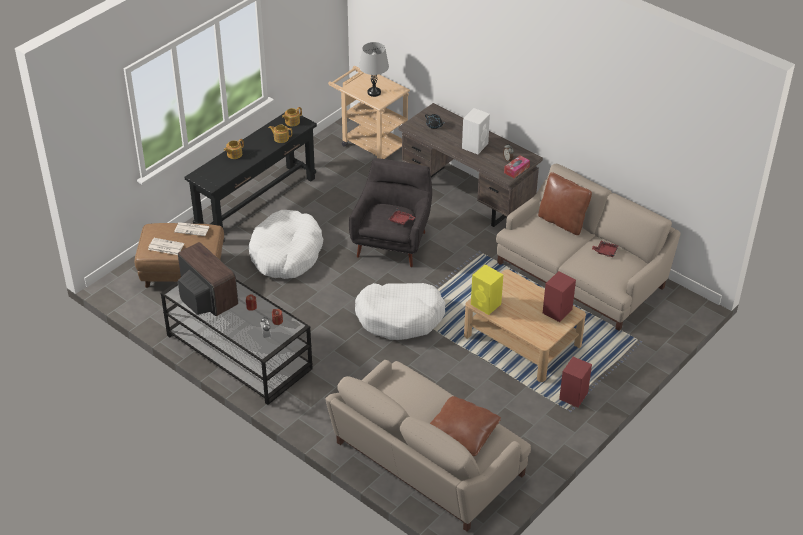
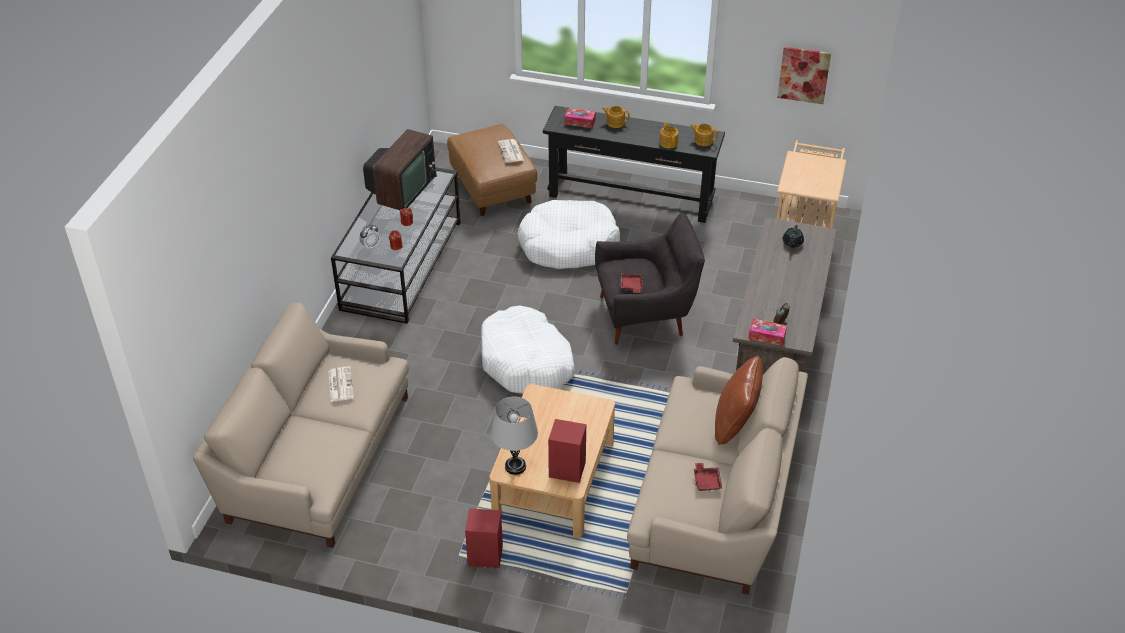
camera: 65 degrees right, 0 degrees up
newspaper [148,238,184,255] -> newspaper moved to [328,366,354,402]
grey table lamp [359,42,389,97] -> grey table lamp moved to [491,396,538,475]
brown pillow [430,396,501,456] -> none
white speaker [462,108,490,154] -> none
yellow speaker [471,265,503,315] -> none
none -> tissue box [564,108,596,128]
none -> picture [777,46,831,104]

